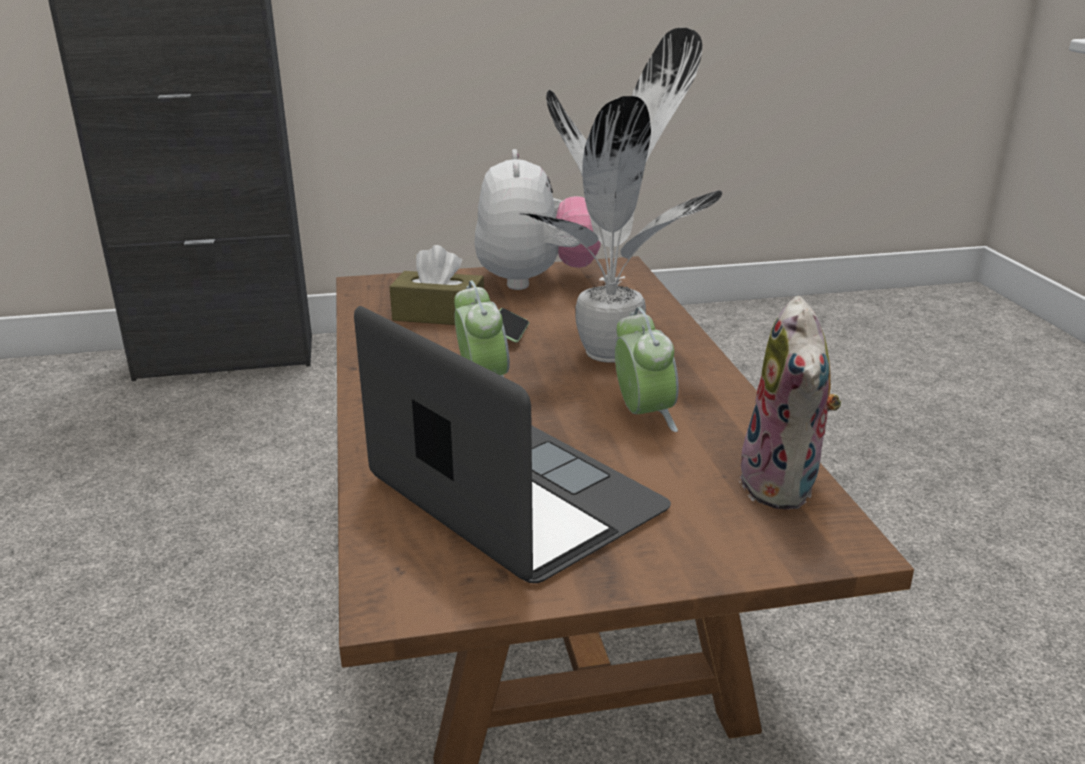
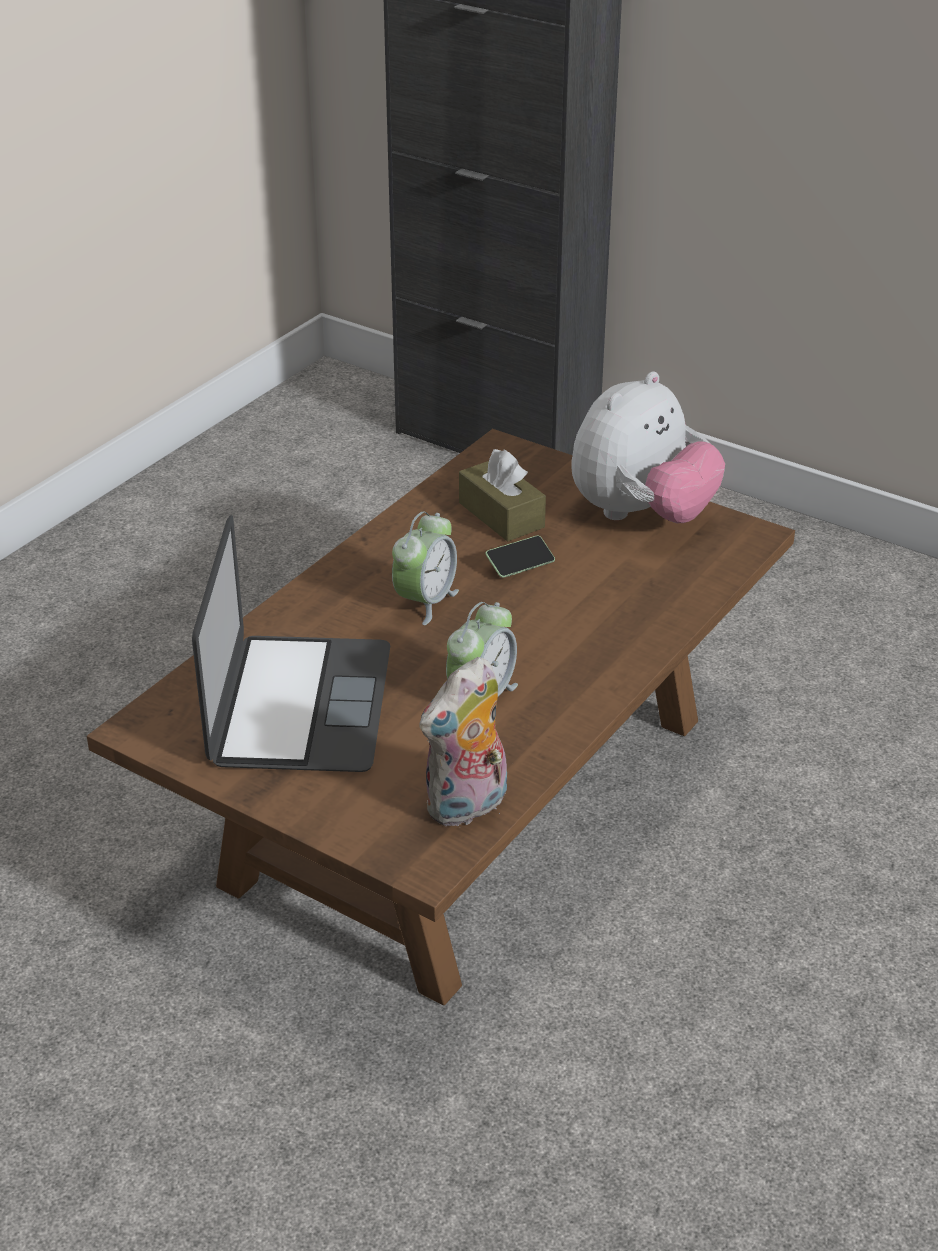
camera: 45 degrees right, 10 degrees up
potted plant [520,28,722,362] -> none

